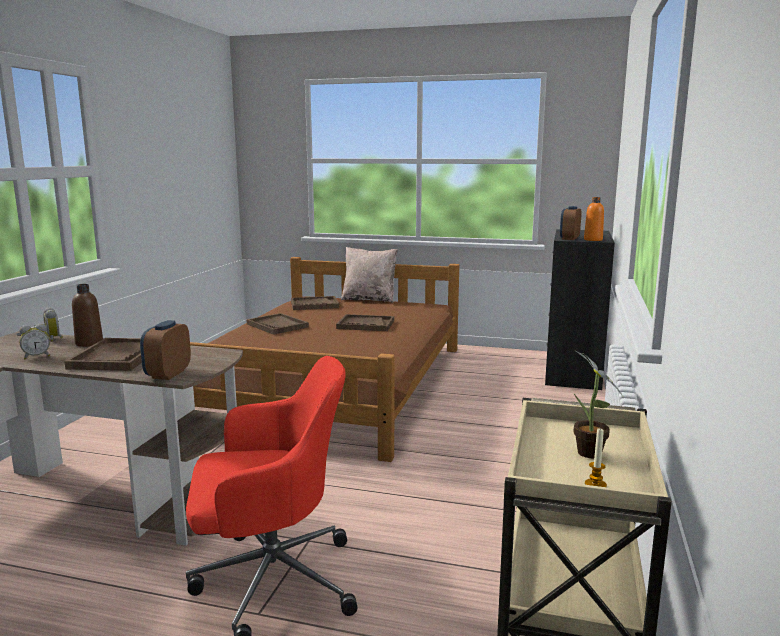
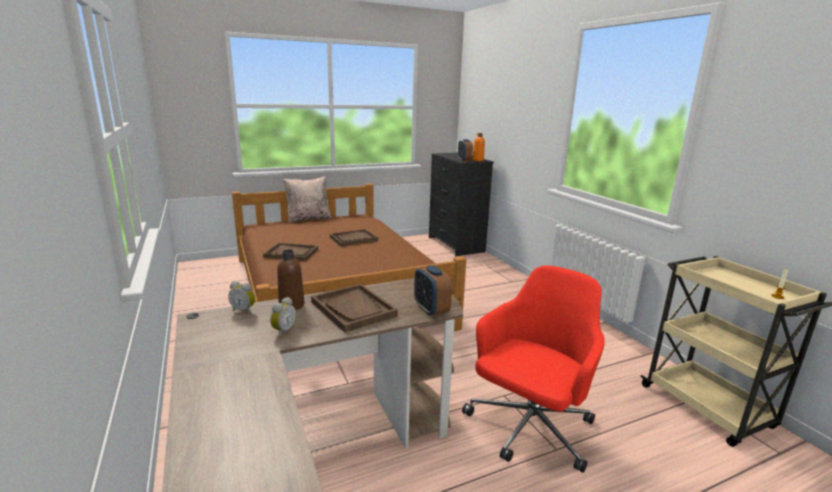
camera: 40 degrees left, 5 degrees up
brown tray [291,296,339,310] -> none
potted plant [573,350,623,458] -> none

